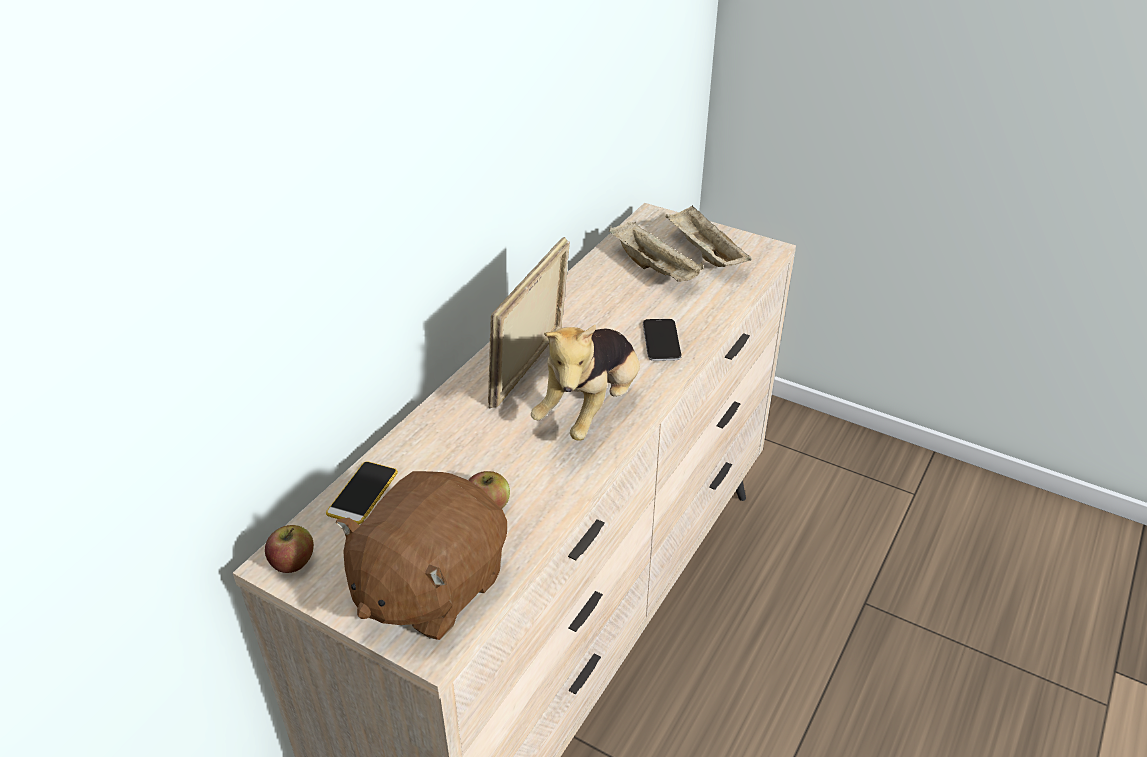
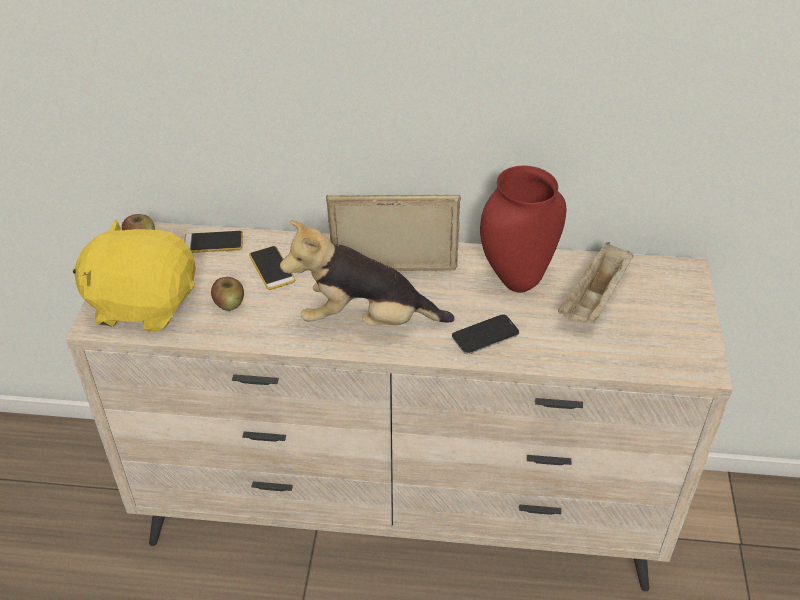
camera: 65 degrees right, 5 degrees up
brown plush toy [336,471,507,640] -> yellow plush toy [72,219,196,332]
beige tray [666,205,752,267] -> none
none -> phone [249,246,295,290]
none -> red vase [480,166,566,293]

